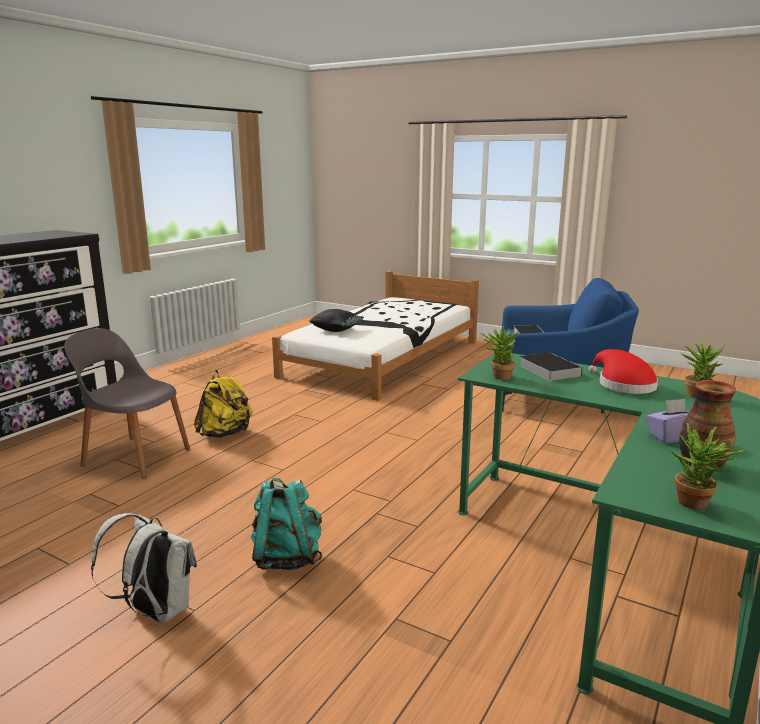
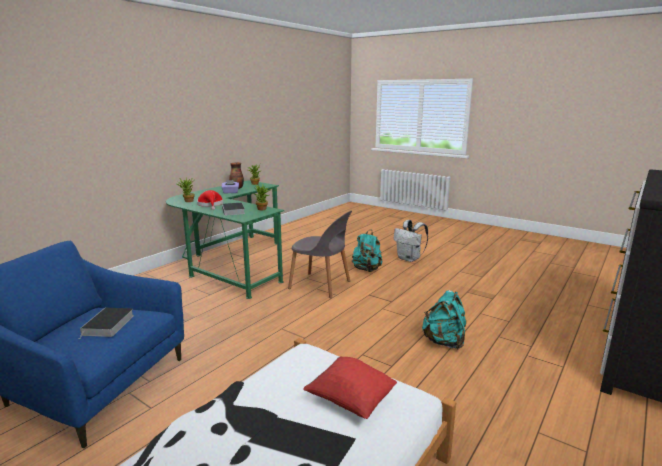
camera: 175 degrees left, 0 degrees up
grey chair [64,328,190,479] -> grey chair moved to [288,211,352,298]
yellow backpack [194,370,253,438] -> turquoise backpack [422,290,466,350]
black pillow [309,309,363,332] -> red pillow [303,356,397,419]

